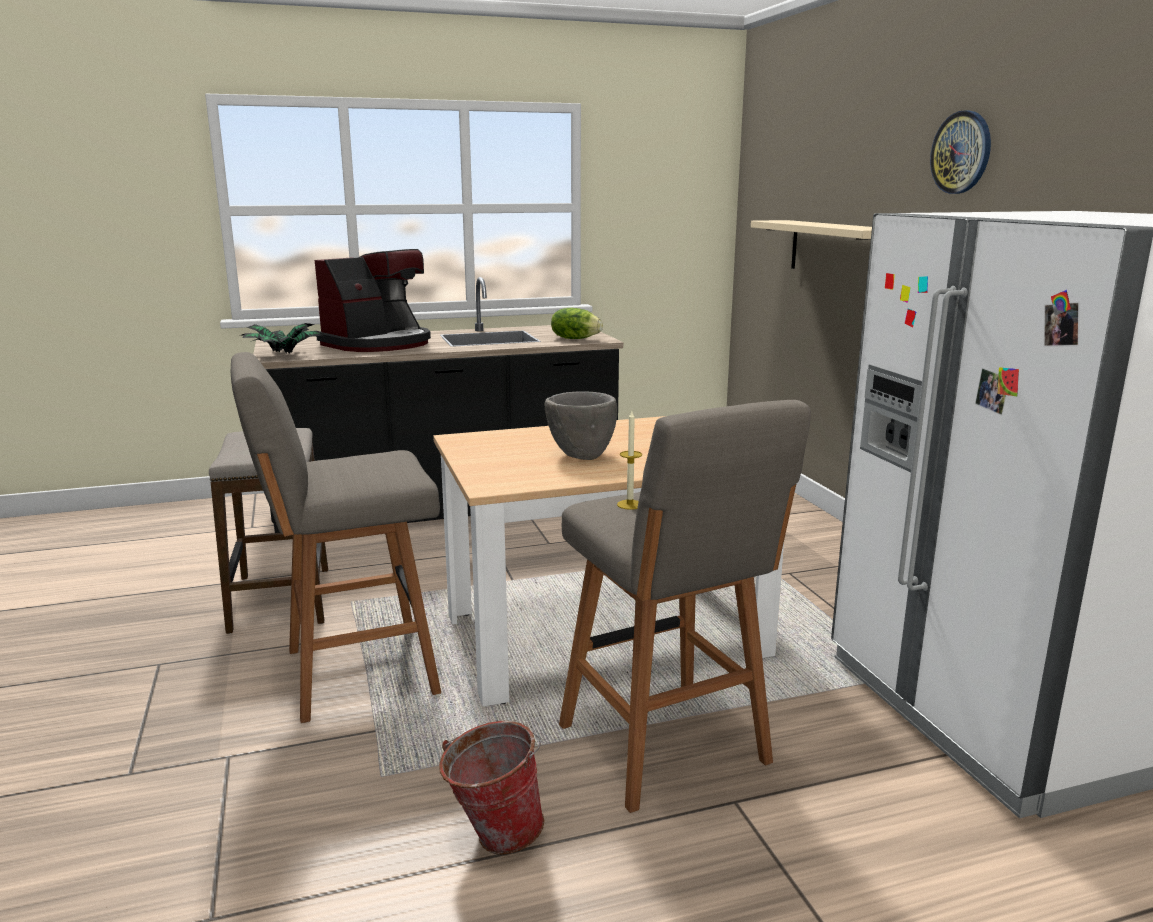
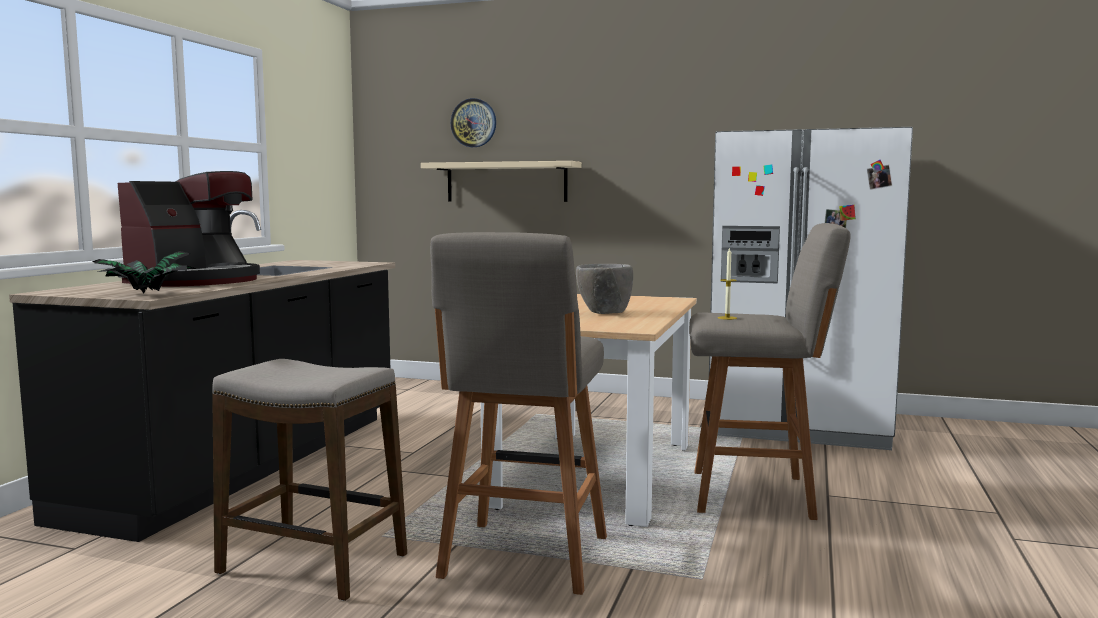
camera: 55 degrees left, 10 degrees down
coffee machine [314,249,431,352] -> coffee machine turned 45 degrees clockwise [118,171,260,286]
bucket [439,721,544,855] -> none
lettuce [551,308,603,339] -> none
wall clock [930,110,991,194] -> wall clock moved to [451,98,496,147]

